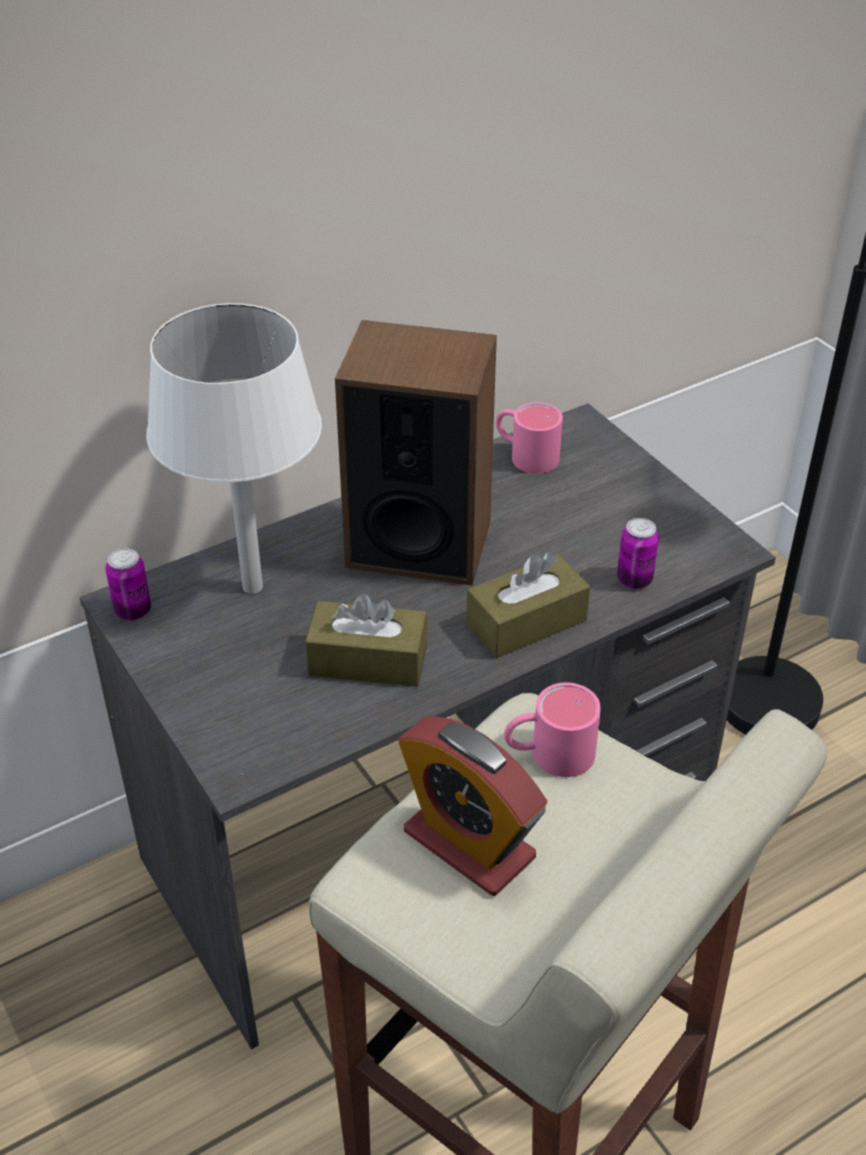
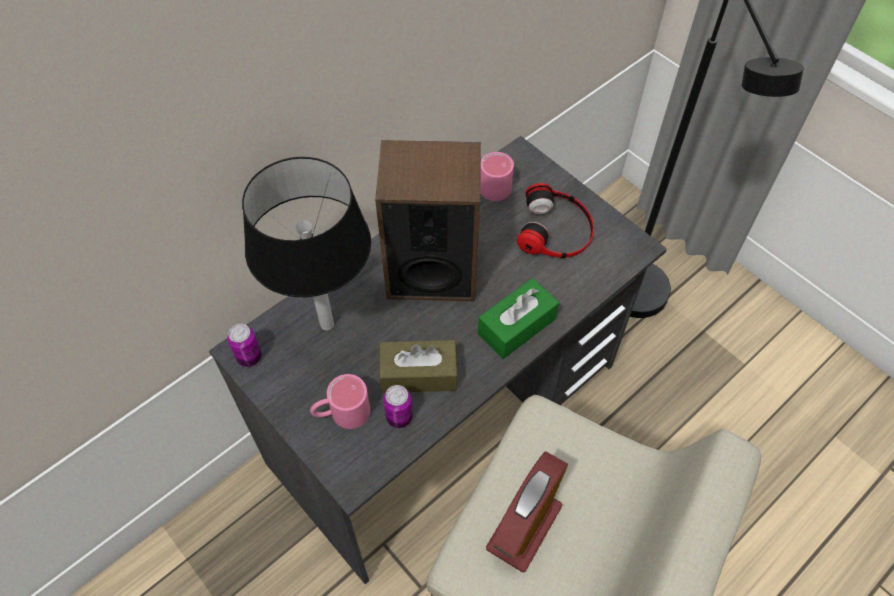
camera: 10 degrees left, 15 degrees up
white table lamp [147,303,322,594] -> black table lamp [242,157,371,331]
alarm clock [398,716,547,896] -> alarm clock turned 90 degrees clockwise [486,451,568,573]
brown tissue box [466,553,590,658] -> green tissue box [478,278,559,359]
pink mug [504,682,601,777] -> pink mug moved to [310,374,370,429]
can [617,518,659,589] -> can moved to [383,385,413,428]
none -> headphones [517,183,594,258]

